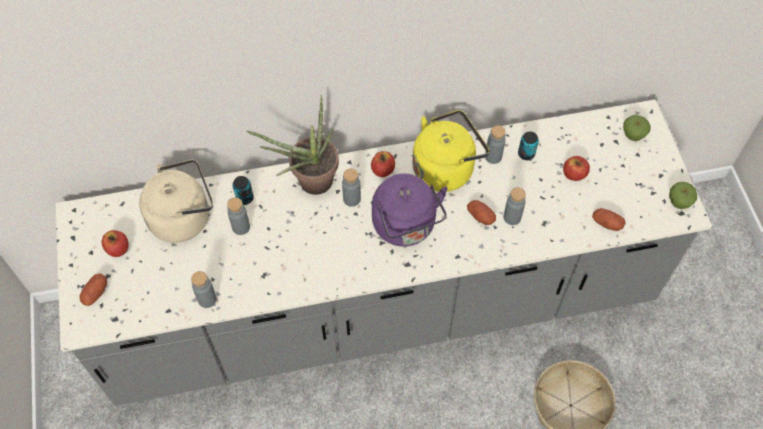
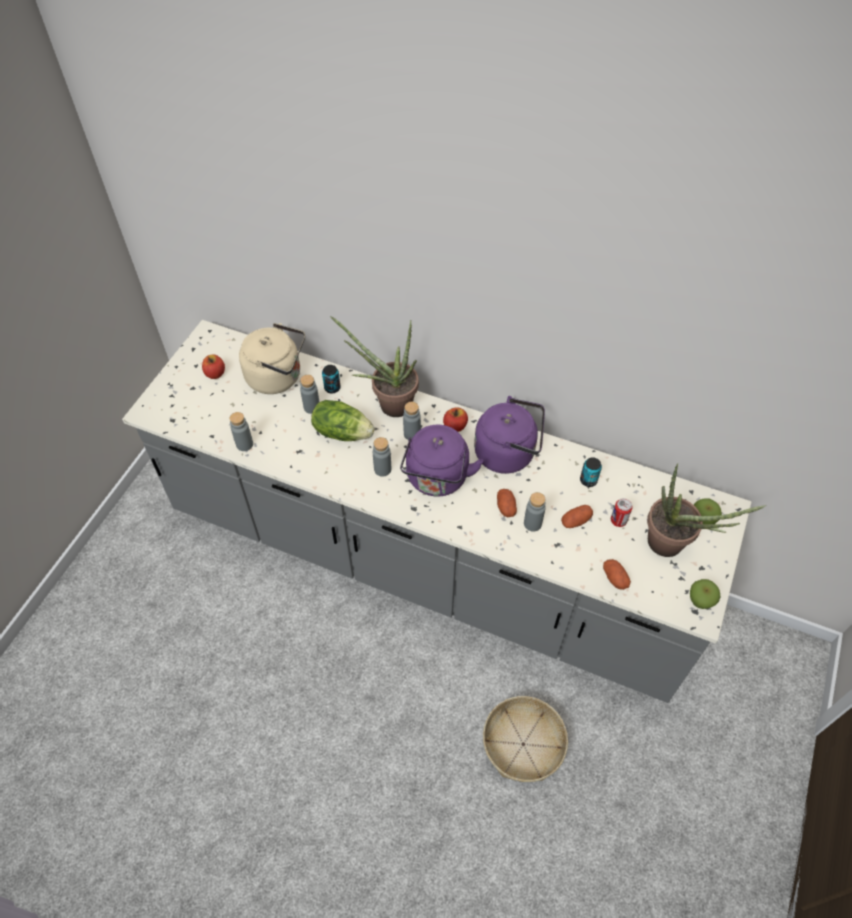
camera: 35 degrees right, 5 degrees down
potato [79,274,107,306] -> potato moved to [561,505,593,528]
yellow kettle [412,110,489,192] -> purple kettle [474,396,545,474]
grey bottle [485,125,506,164] -> grey bottle moved to [373,437,391,477]
apple [563,156,590,181] -> can [611,498,632,527]
none -> lettuce [311,400,374,441]
none -> potted plant [647,463,766,557]

